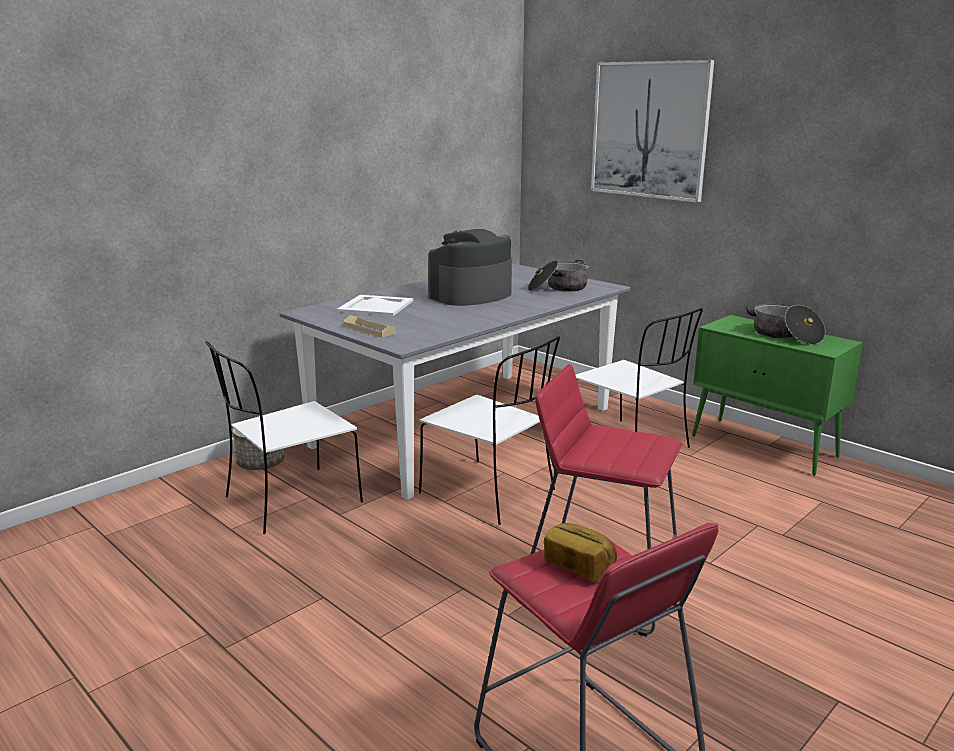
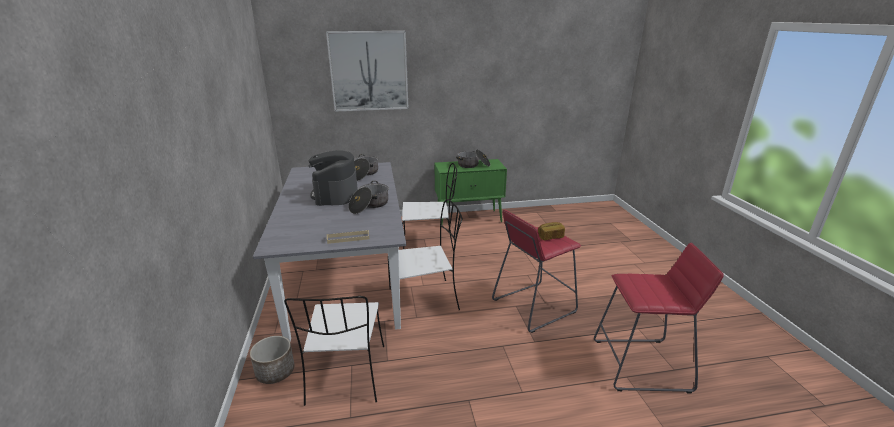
camera: 55 degrees left, 5 degrees up
white tray [337,295,413,316] -> none
bread [544,523,617,582] -> bread moved to [538,222,565,240]
none -> cooking pot [348,181,389,214]

